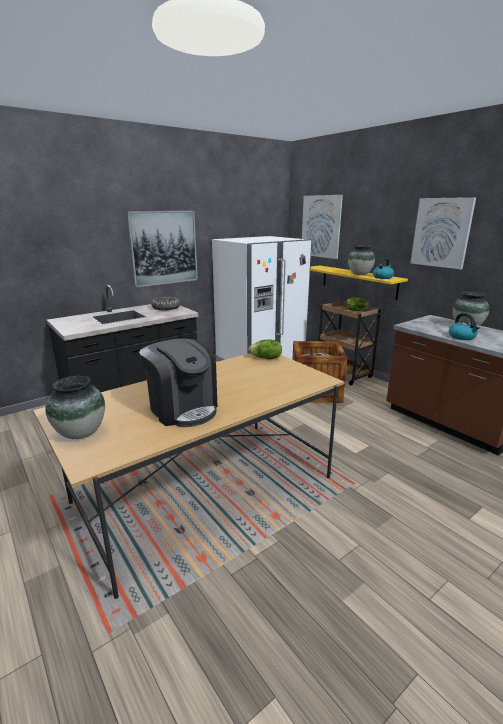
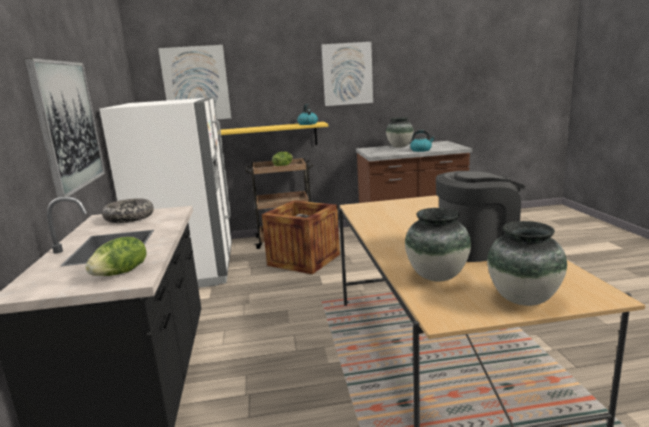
camera: 60 degrees left, 5 degrees down
lettuce [248,340,282,359] -> lettuce moved to [85,237,147,276]
vase [348,245,375,275] -> vase moved to [405,208,471,281]

